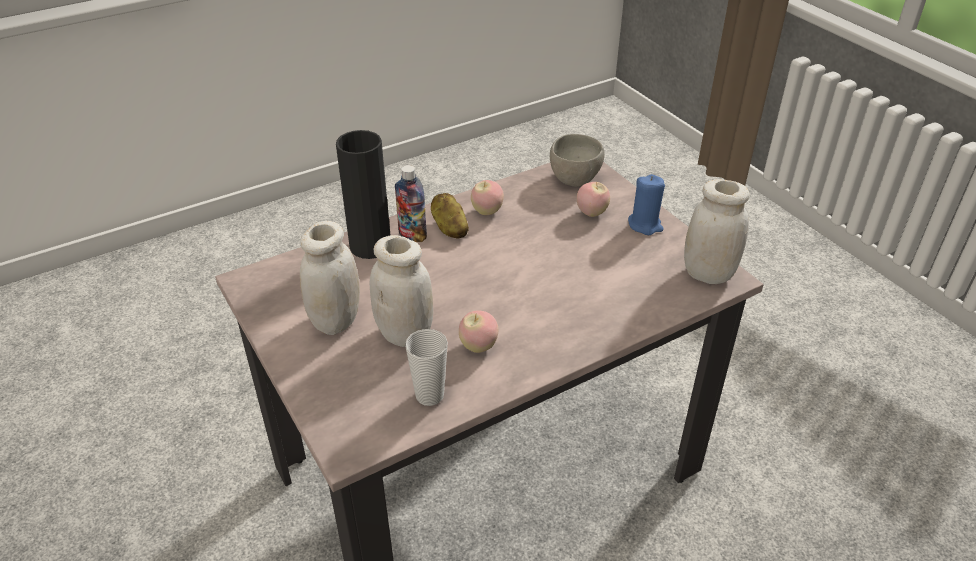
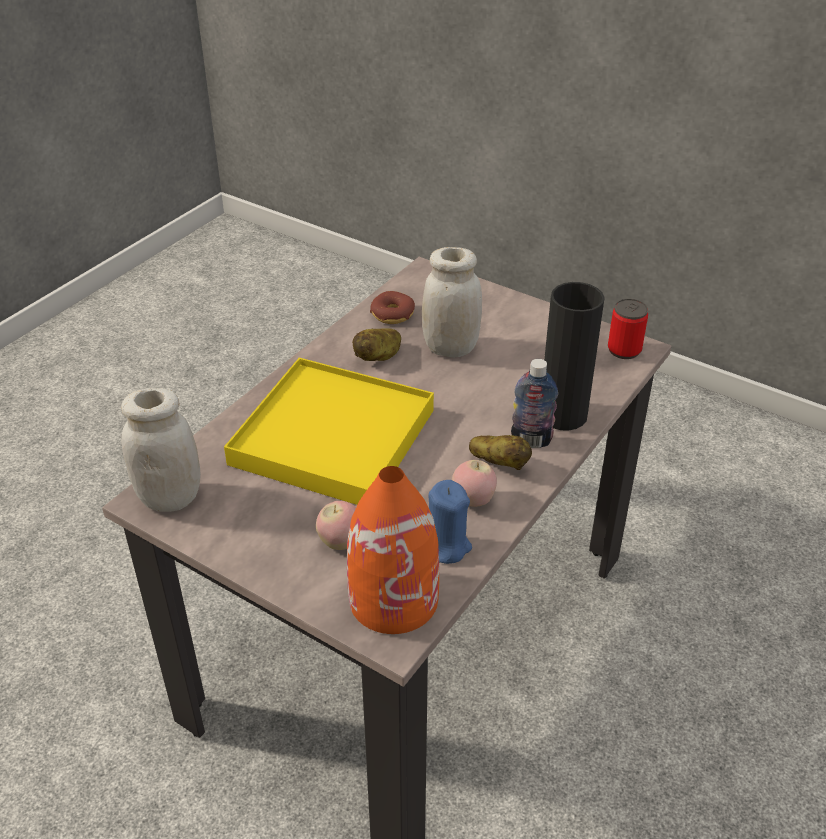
camera: 155 degrees right, 0 degrees up
white jar [300,221,360,335] -> none
cup [405,329,448,406] -> donut [370,291,415,324]
apple [459,310,499,353] -> potato [352,328,401,361]
grey bowl [550,134,605,187] -> orange vase [347,466,439,634]
blue candle [628,174,665,235] -> blue candle moved to [428,480,472,564]
none -> yellow tray [224,358,434,505]
none -> can [608,299,648,359]

